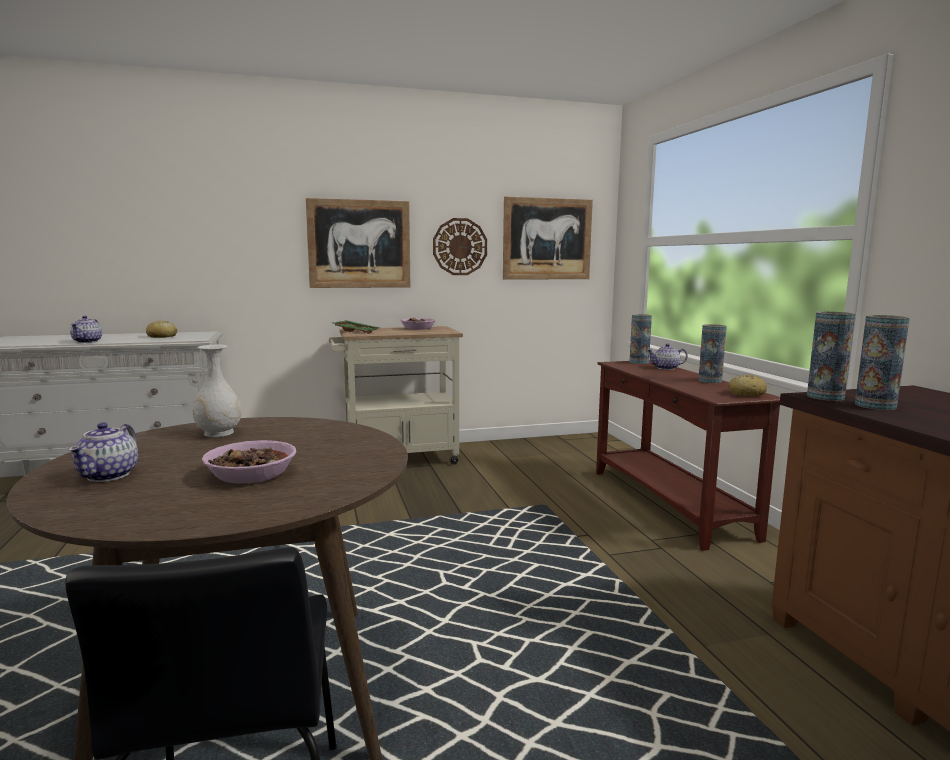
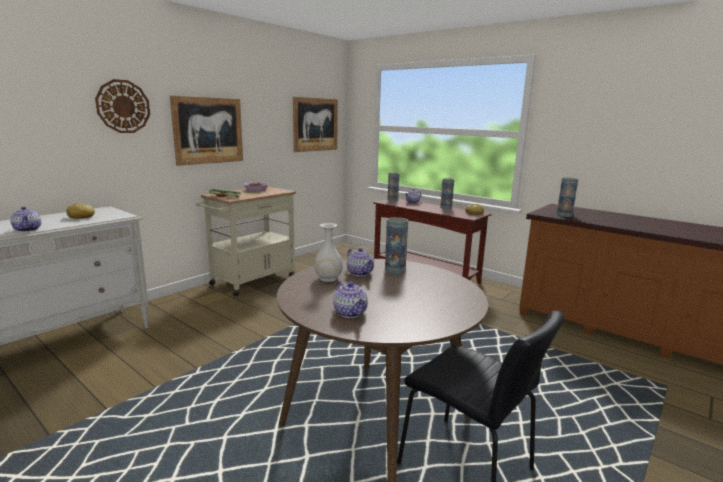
camera: 35 degrees left, 5 degrees up
bowl [202,440,296,484] -> none
wall clock [433,218,487,275] -> wall clock moved to [95,79,150,133]
vase [807,311,855,401] -> vase moved to [385,217,408,274]
none -> teapot [347,248,374,276]

